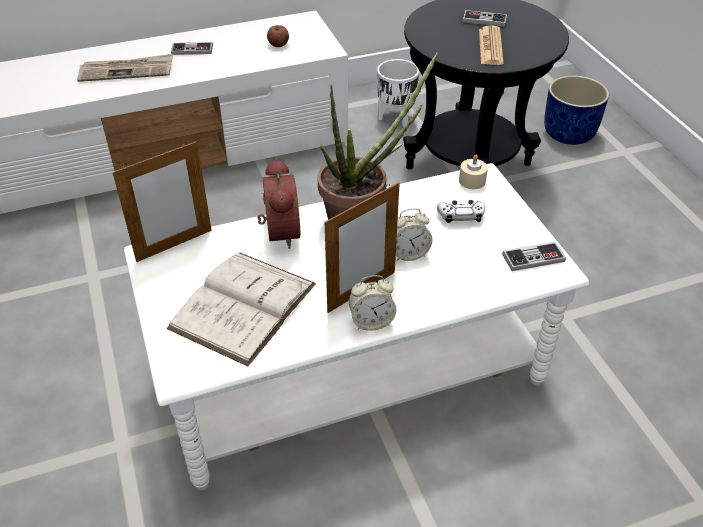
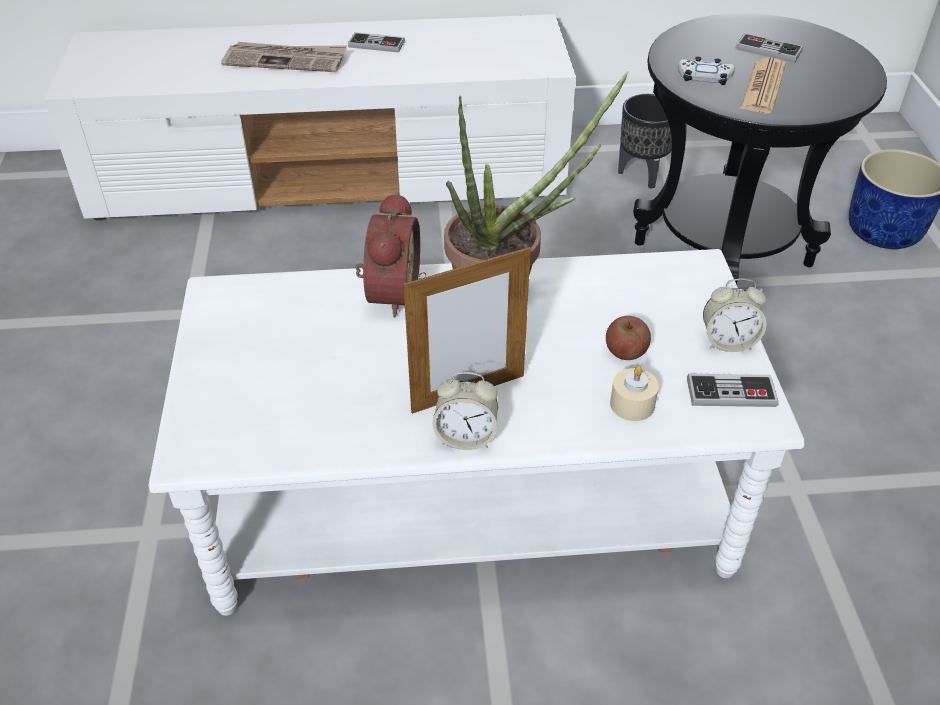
camera: 15 degrees right, 0 degrees up
picture frame [113,141,212,262] -> none
white book [167,252,316,366] -> none
apple [267,25,289,47] -> apple moved to [606,316,651,360]
white planter [377,59,419,127] -> black planter [618,94,672,189]
alarm clock [396,208,432,261] -> alarm clock moved to [703,278,767,352]
white game controller [437,200,485,223] -> white game controller moved to [678,57,735,85]
beige candle [459,155,488,189] -> beige candle moved to [610,366,659,421]

